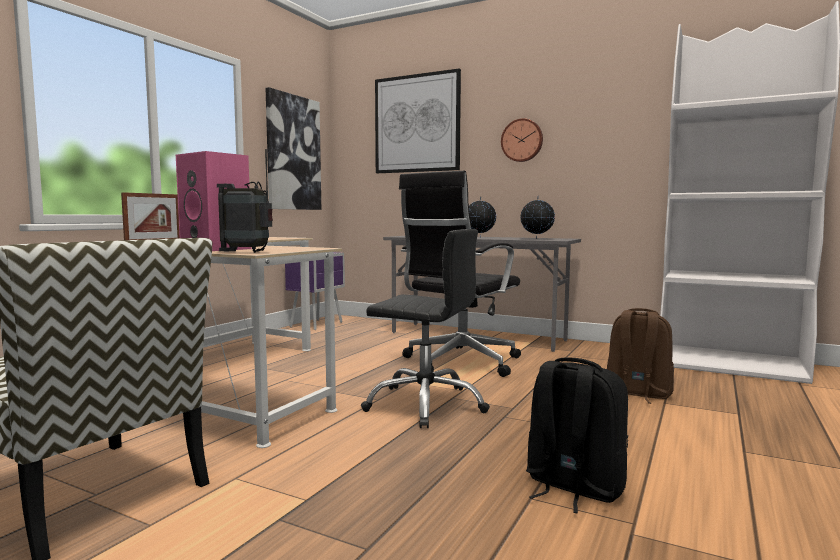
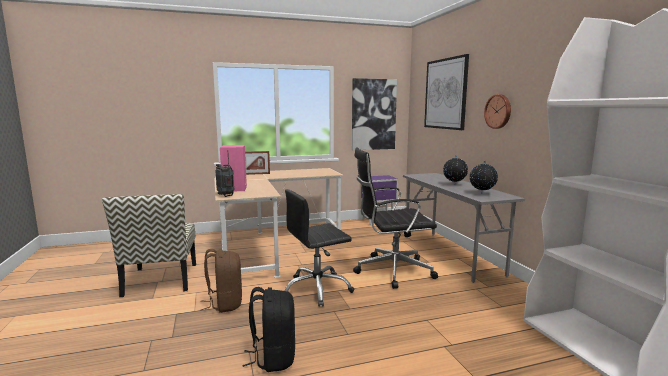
camera: 45 degrees right, 5 degrees up
black office chair [361,229,490,428] -> black office chair turned 90 degrees clockwise [285,189,354,307]
brown backpack [607,308,674,404] -> brown backpack moved to [200,249,242,313]

